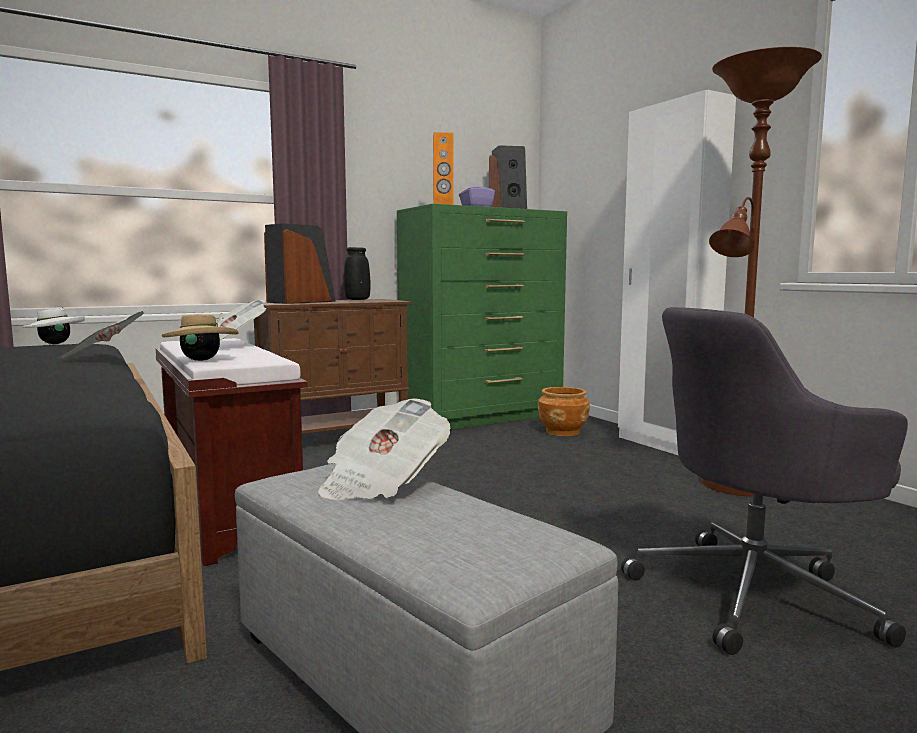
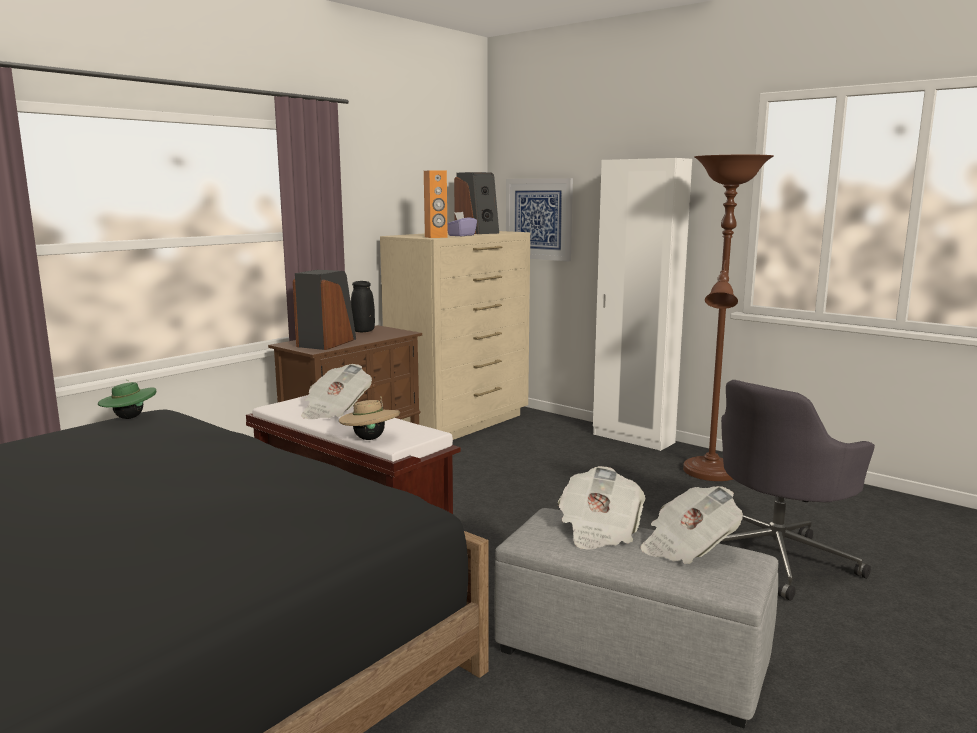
camera: 20 degrees left, 5 degrees up
white hat [22,308,85,344] -> green hat [98,380,156,419]
newspaper [58,309,146,358] -> newspaper moved to [640,486,743,564]
green dresser [397,204,567,430] -> beige dresser [380,231,530,440]
brown planter [538,387,590,436] -> none
none -> picture [506,178,573,262]

